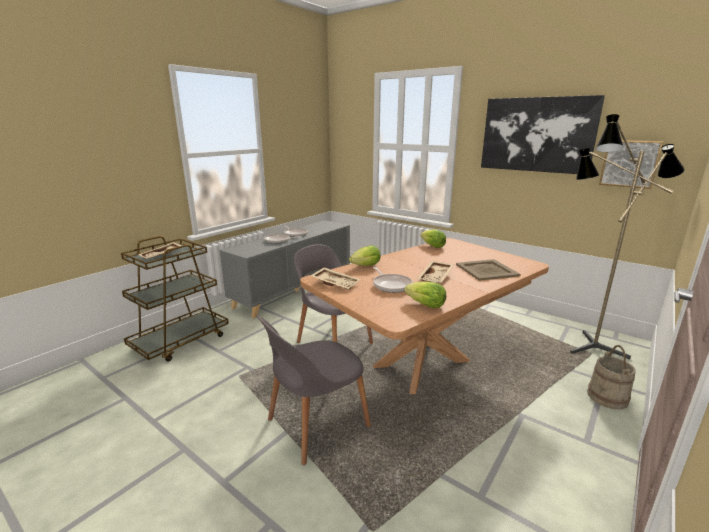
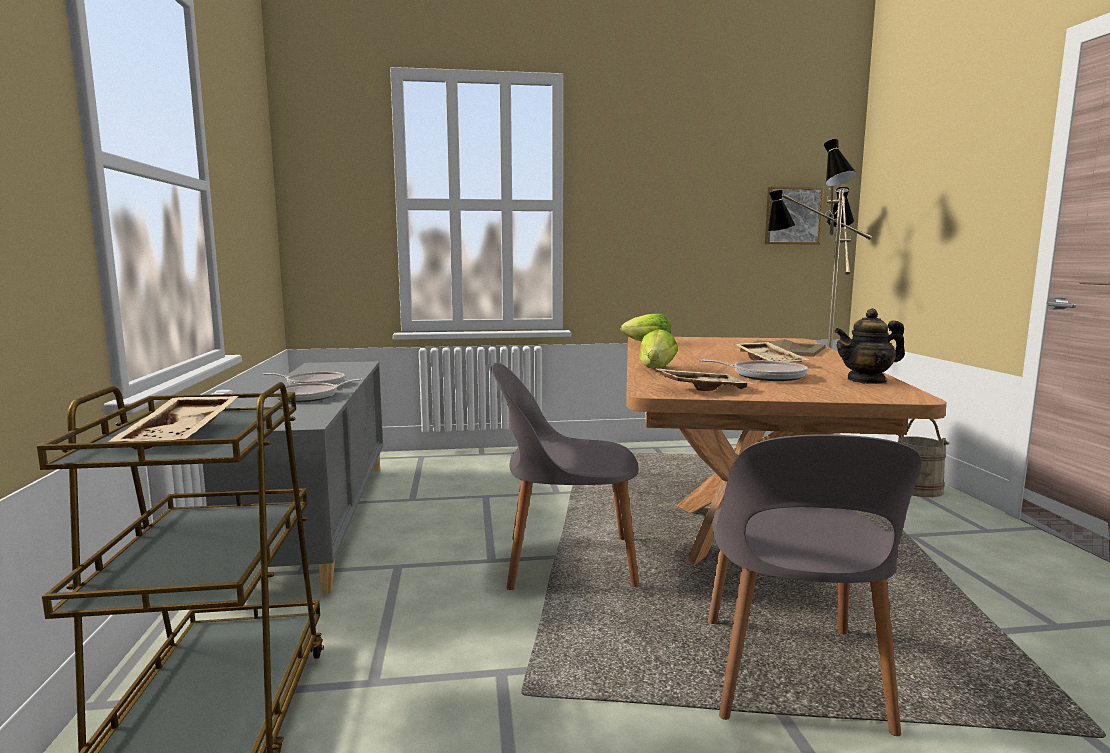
camera: 45 degrees left, 10 degrees down
lettuce [404,281,446,308] -> teapot [834,308,905,384]
picture [481,95,605,174] -> none

